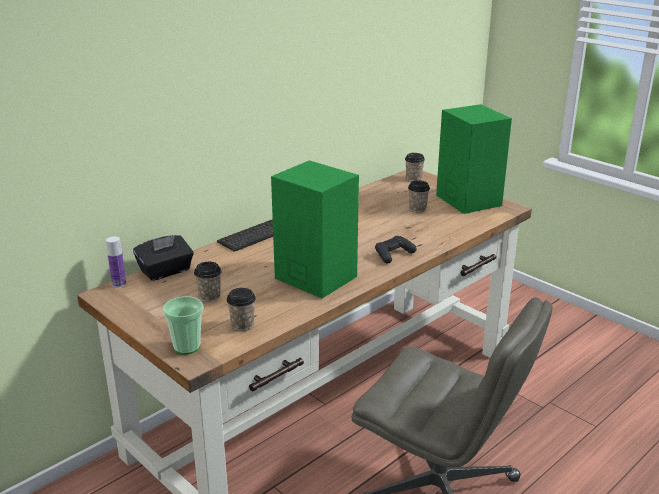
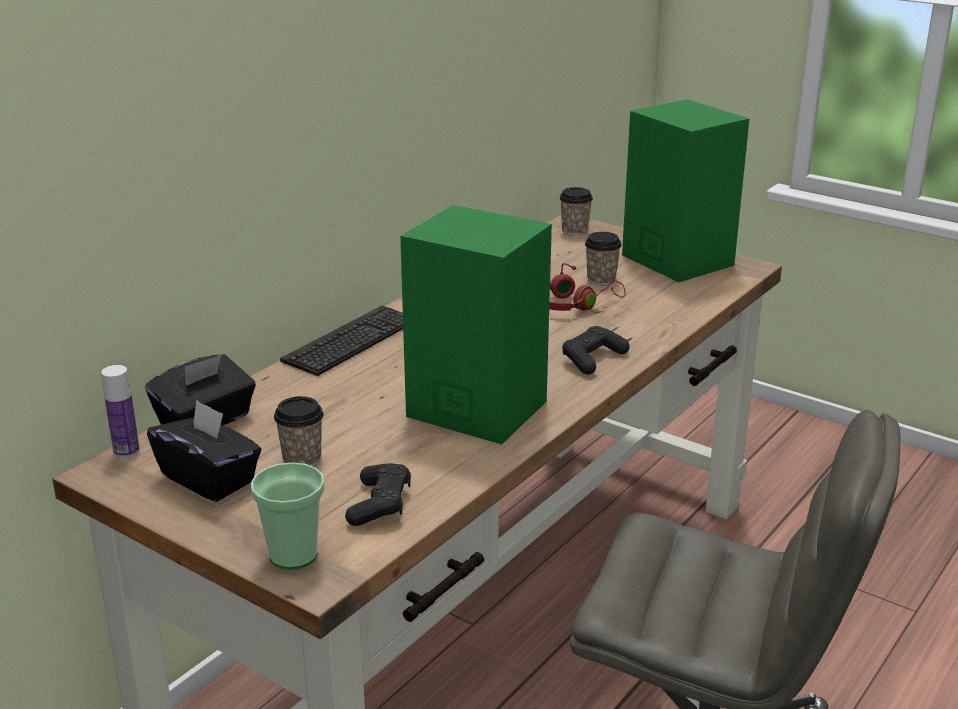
camera: 10 degrees left, 0 degrees up
cup [227,288,256,331] -> black game controller [345,463,411,526]
none -> black tissue box [147,400,261,502]
none -> red headphones [549,263,626,311]

